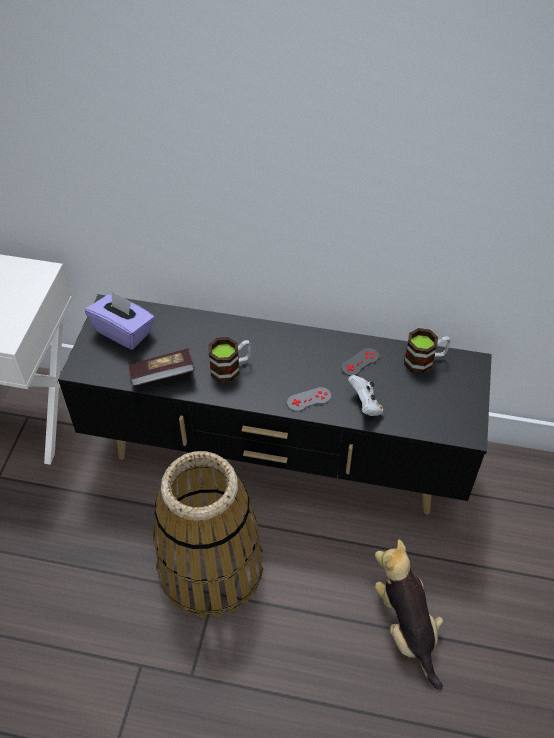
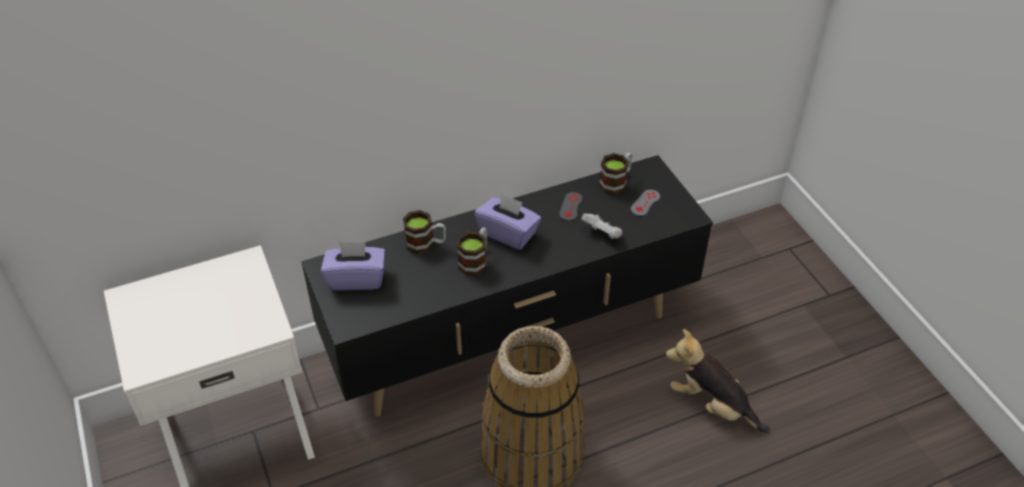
camera: 35 degrees left, 5 degrees down
book [129,349,195,386] -> none
grey game controller [287,387,331,411] -> grey game controller moved to [631,190,660,216]
none -> mug [403,210,446,254]
none -> purple tissue box [474,193,541,250]

